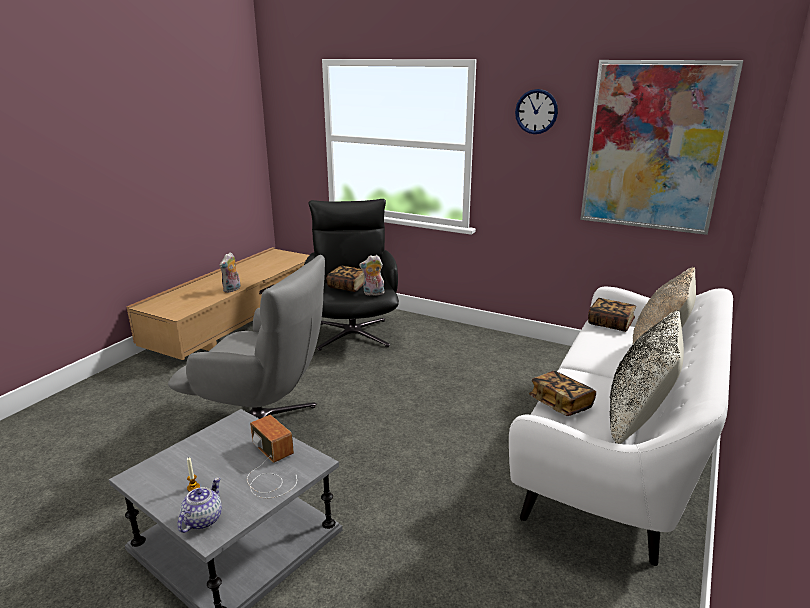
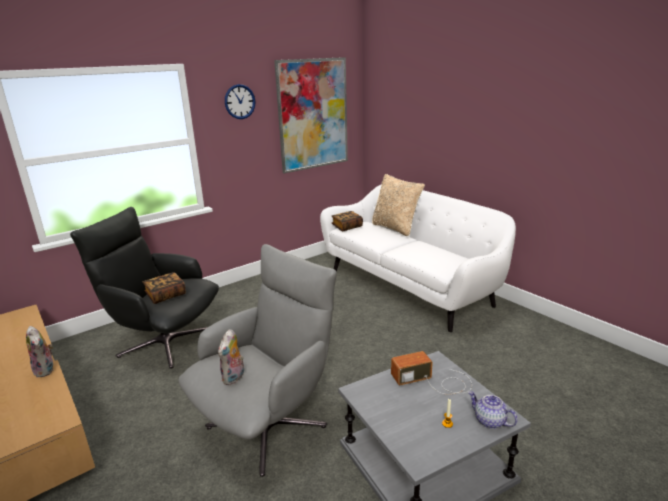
camera: 65 degrees left, 0 degrees up
plush toy [359,255,384,296] -> plush toy moved to [218,329,244,385]
book [529,371,596,416] -> none
beige pillow [609,310,684,444] -> none

